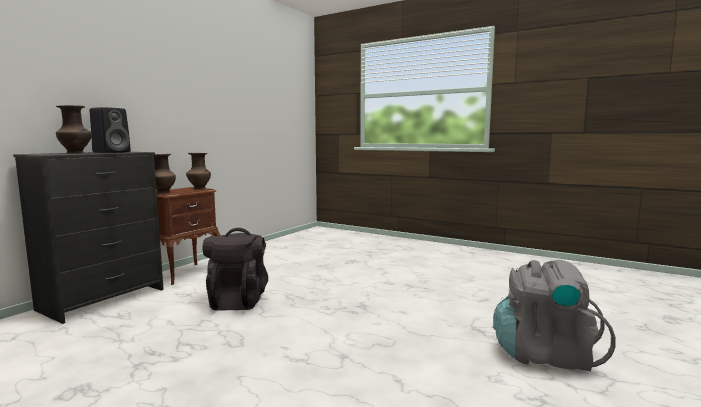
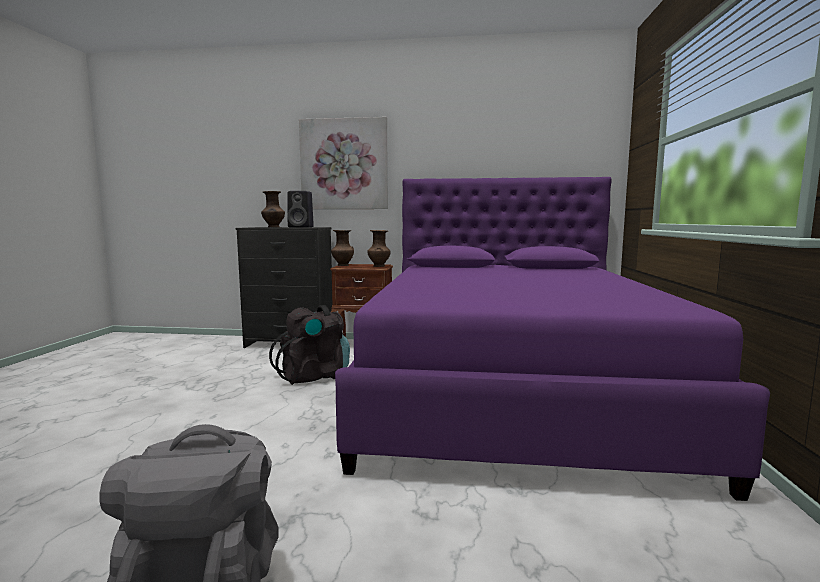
camera: 65 degrees right, 0 degrees up
none -> picture [299,117,388,209]
none -> purple bed [335,177,770,501]

